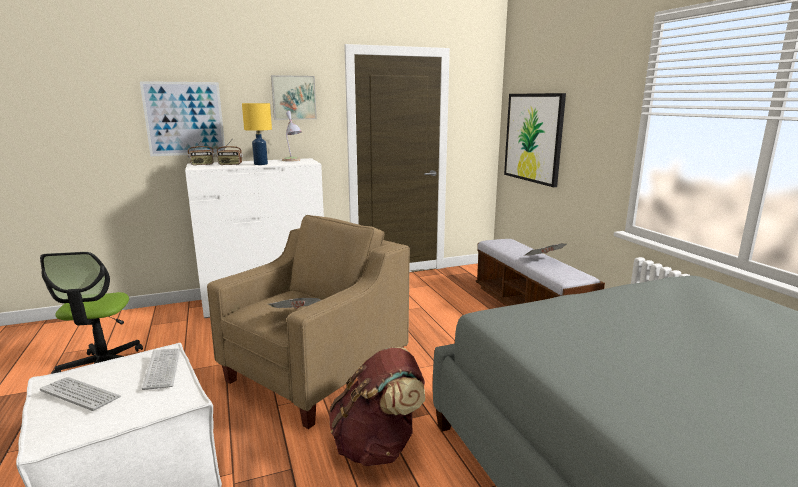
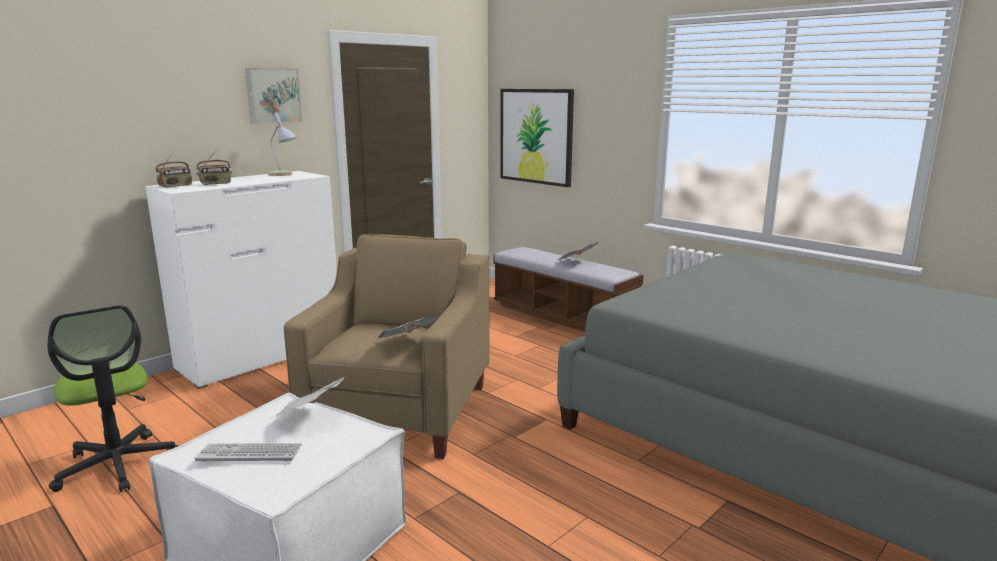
camera: 25 degrees left, 0 degrees up
picture [140,81,225,156] -> none
keyboard [142,348,180,390] -> newspaper [270,375,348,419]
yellow table lamp [242,103,272,165] -> none
brown backpack [329,347,425,466] -> none

